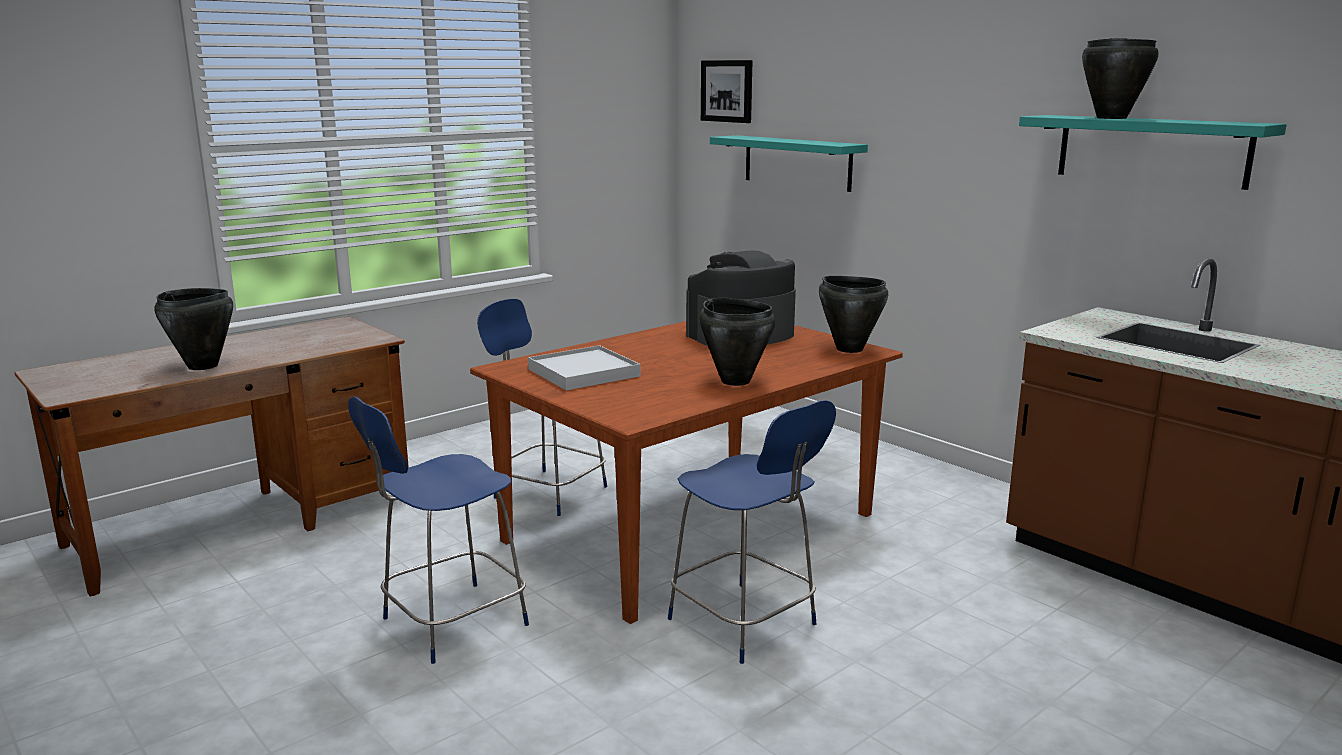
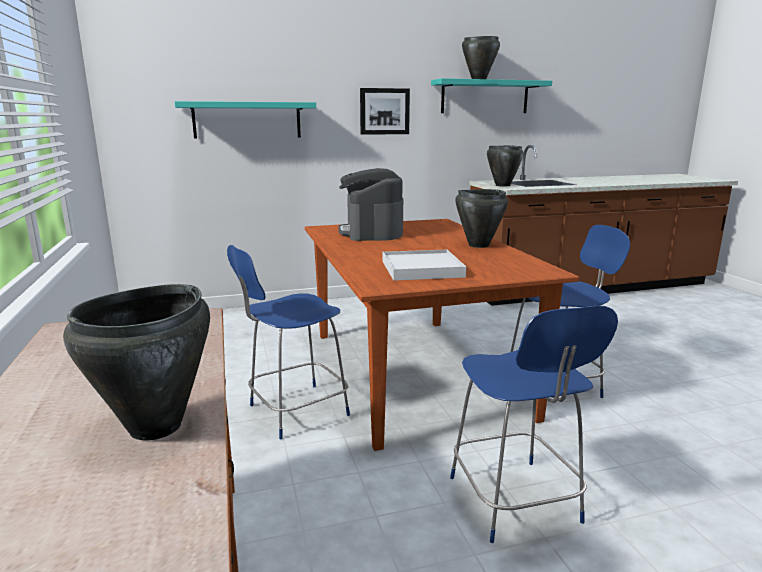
camera: 65 degrees left, 0 degrees up
picture [701,60,753,123] -> picture moved to [360,88,410,135]
black cooking pot [819,276,888,353] -> black cooking pot moved to [487,145,524,187]

